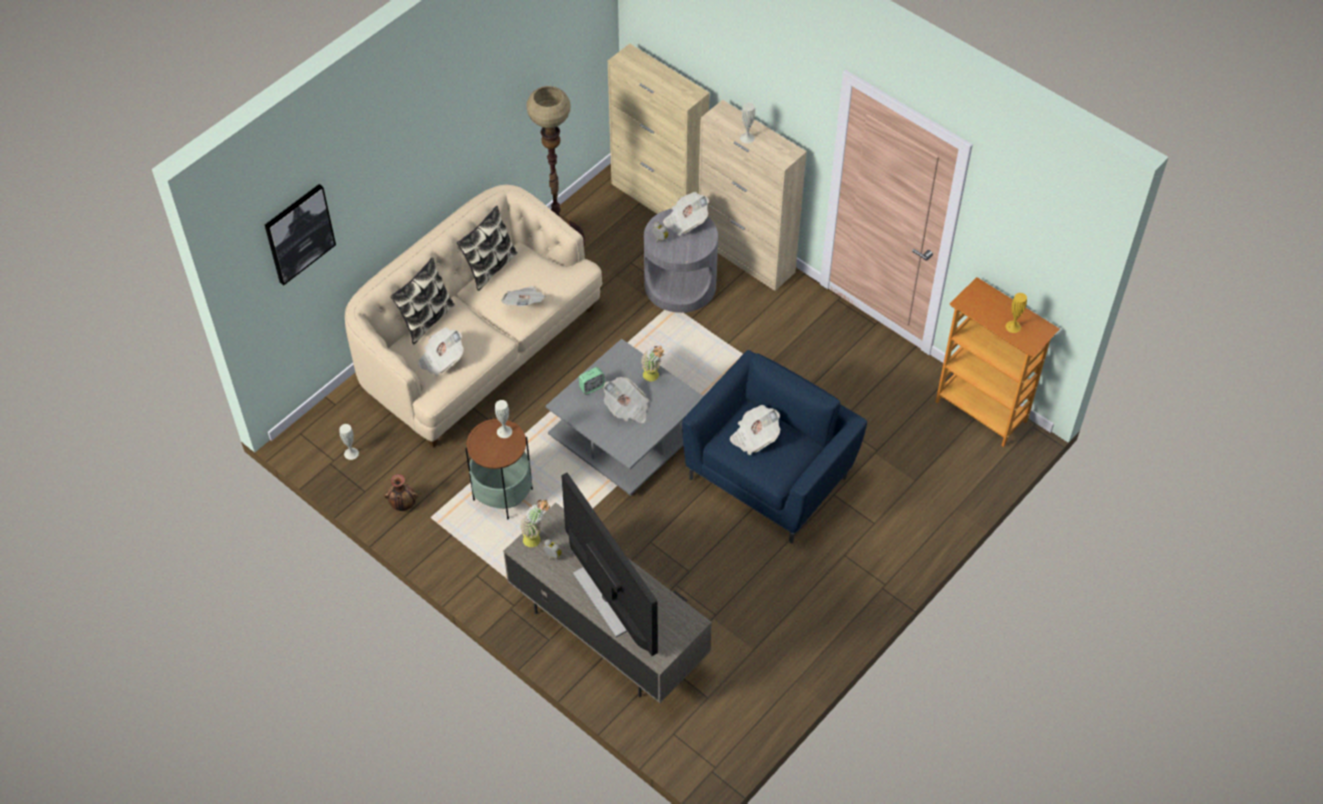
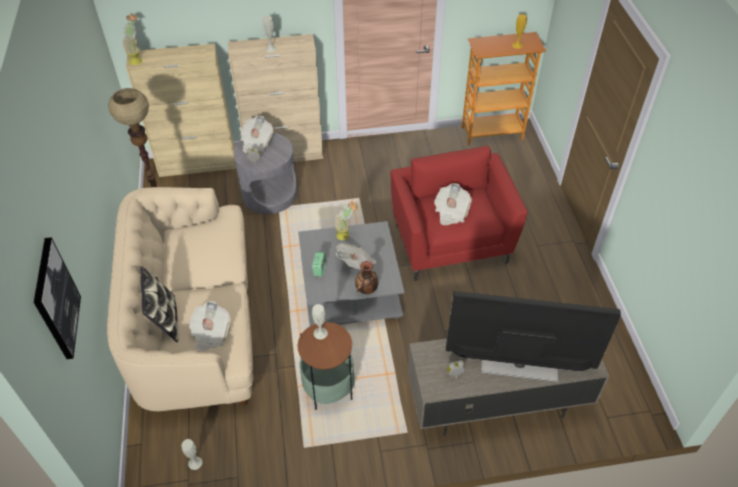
camera: 50 degrees left, 5 degrees down
vase [385,474,418,511] -> vase moved to [355,261,378,294]
pillow [457,206,518,291] -> none
newspaper [501,286,546,307] -> none
potted plant [520,500,550,547] -> potted plant moved to [123,13,142,65]
blue armchair [682,350,867,543] -> red armchair [391,146,528,281]

